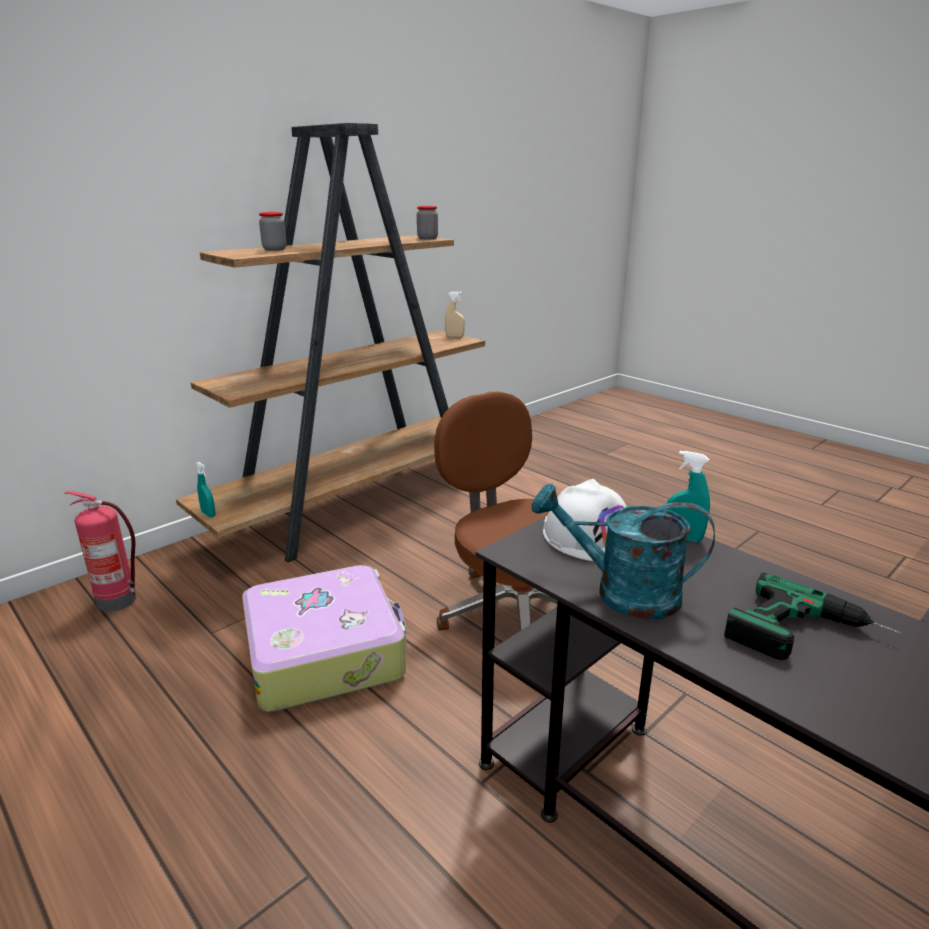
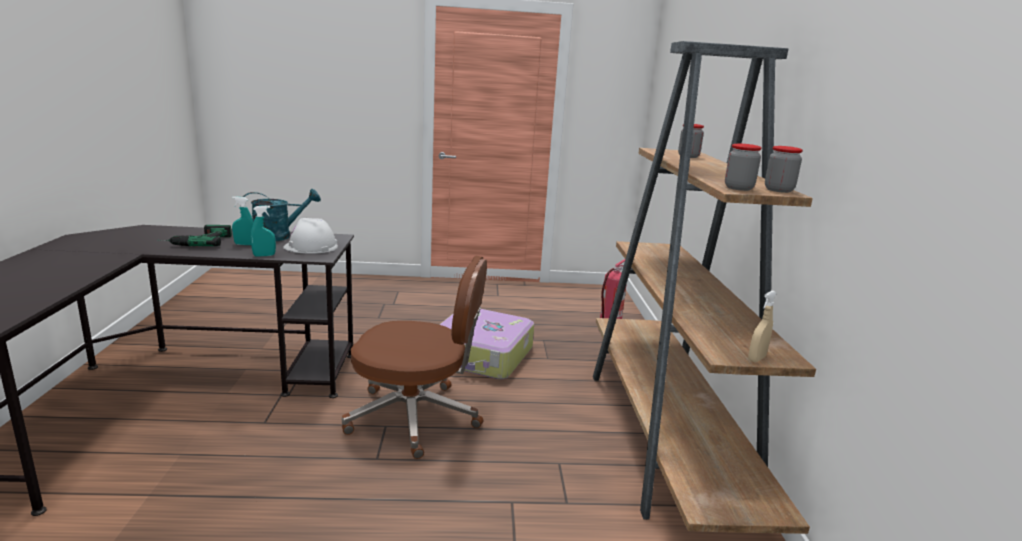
camera: 130 degrees right, 5 degrees down
turquoise spray bottle [196,462,215,517] -> turquoise spray bottle moved to [232,196,253,245]
none -> jar [765,146,803,193]

